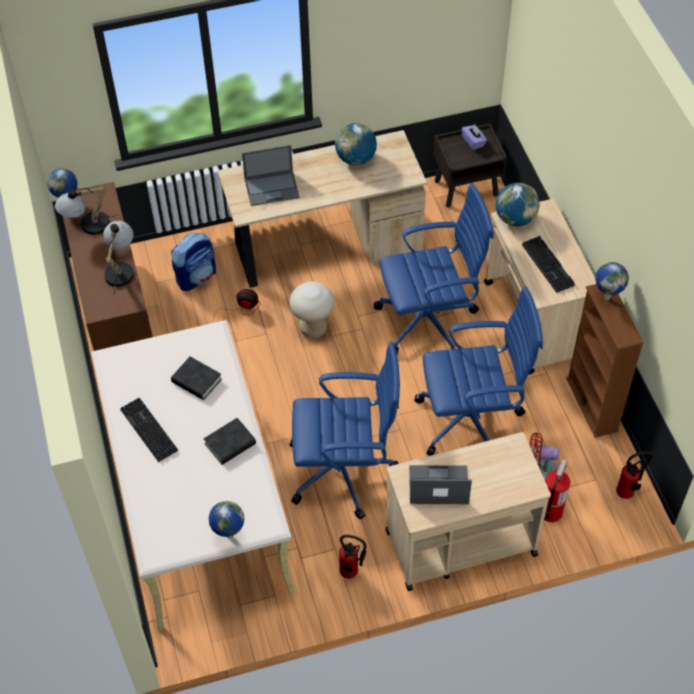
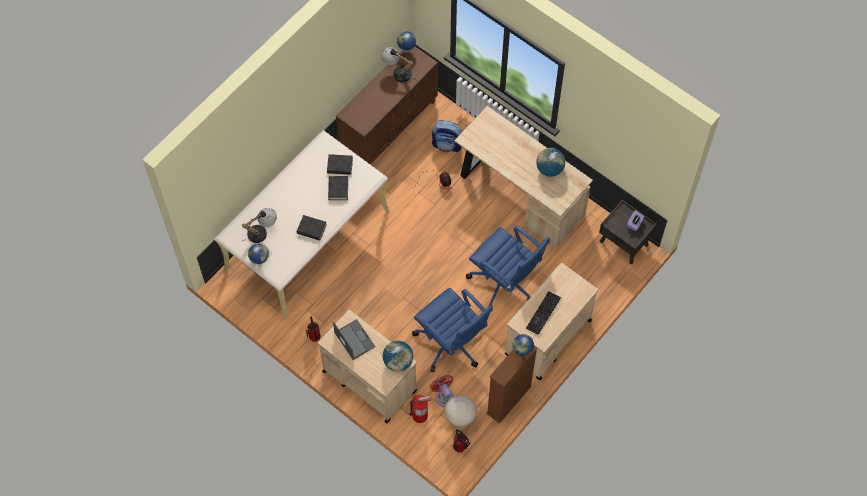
camera: 55 degrees right, 10 degrees up
table lamp [103,221,134,296] -> table lamp moved to [242,208,277,243]
keyboard [120,398,178,462] -> none
laptop [242,145,300,206] -> none
beige stool [289,281,334,338] -> beige stool moved to [445,395,477,430]
blue office chair [290,342,400,520] -> none
globe [496,183,539,226] -> globe moved to [383,341,413,372]
none -> black book [327,154,353,175]

